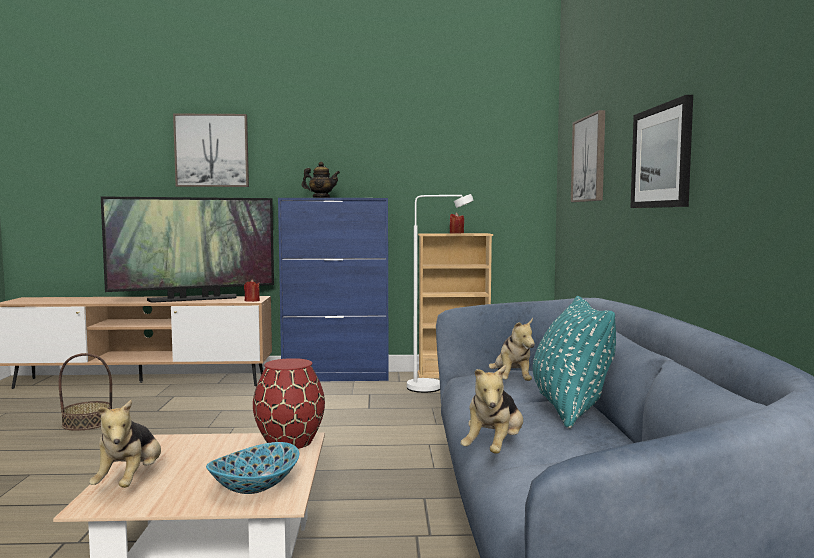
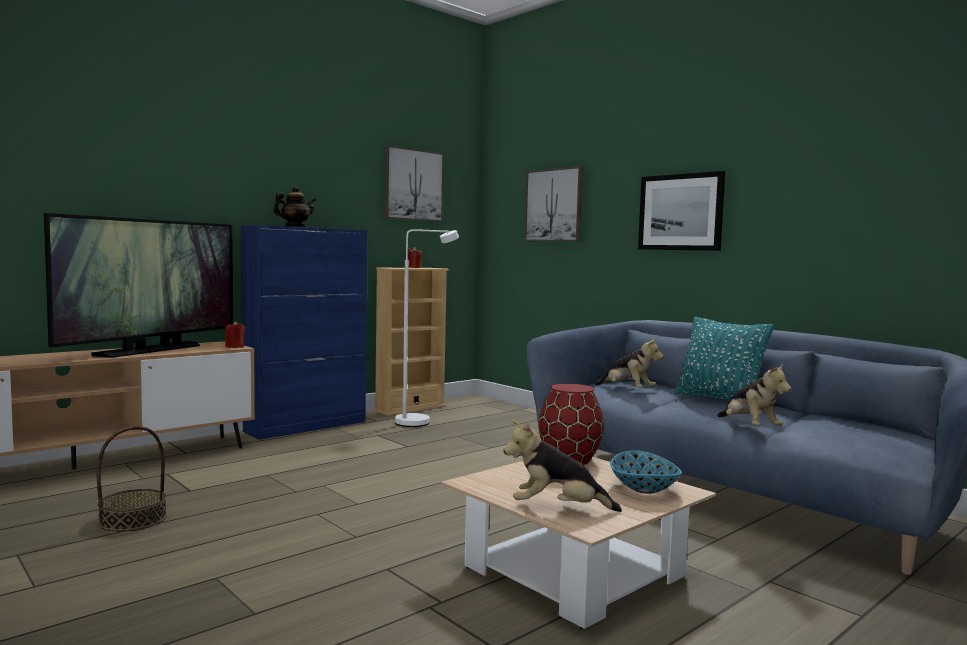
camera: 40 degrees left, 0 degrees up
plush toy [89,399,161,488] -> plush toy turned 135 degrees clockwise [503,420,622,512]
picture [173,113,249,187] -> picture moved to [384,145,445,222]

